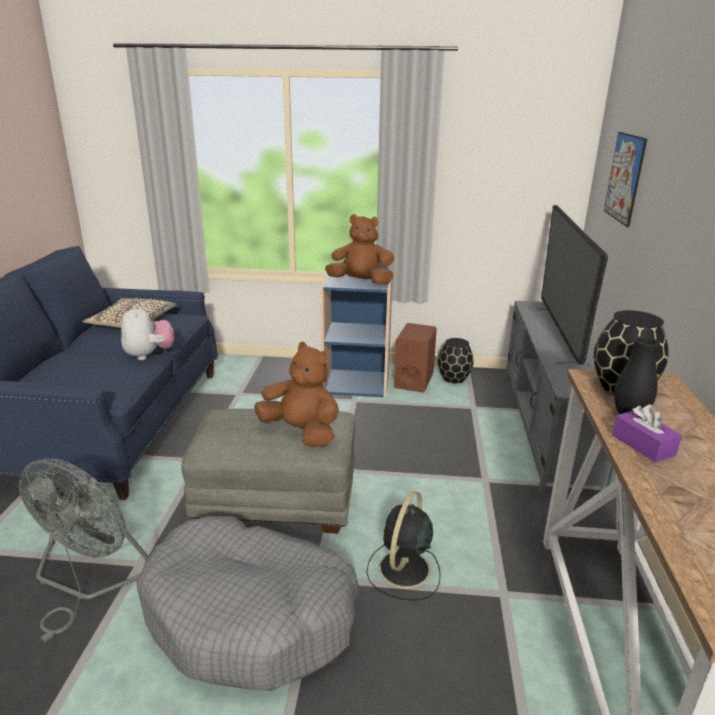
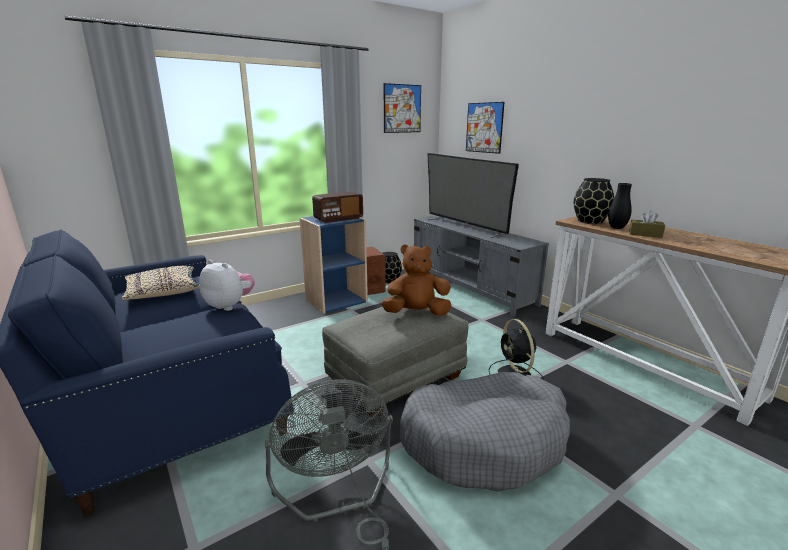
camera: 40 degrees left, 5 degrees down
brown plush toy [325,214,394,285] -> radio [312,192,363,223]
purple tissue box [612,404,682,463] -> brown tissue box [629,210,665,238]
none -> picture [383,83,421,133]

